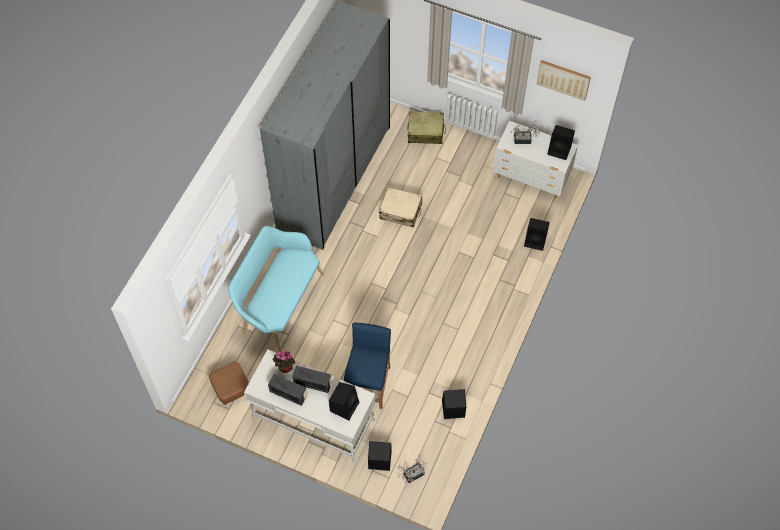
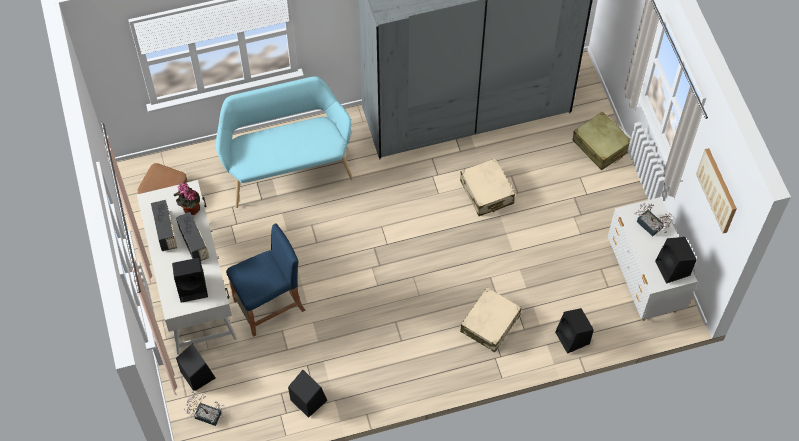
camera: 50 degrees right, 0 degrees up
none -> beige suitcase [460,287,522,352]

